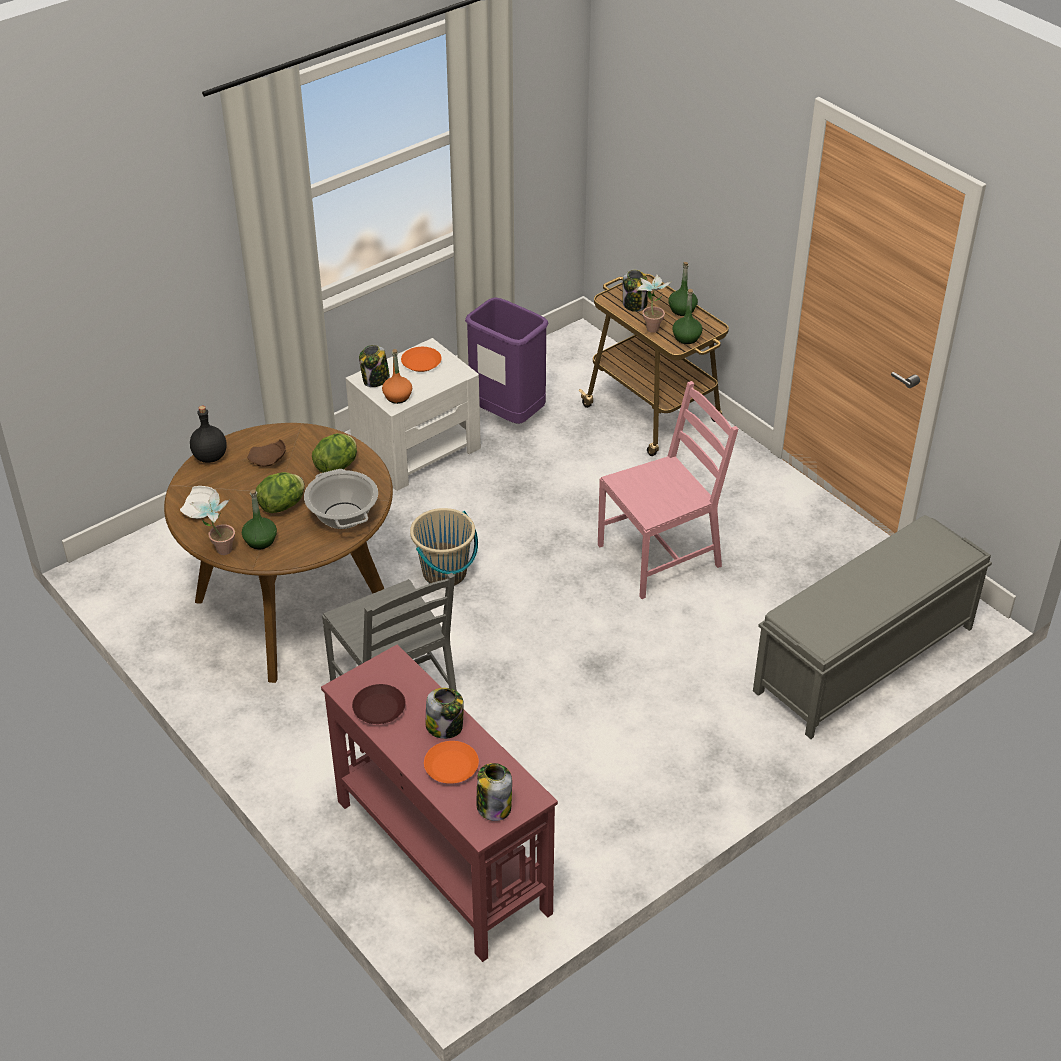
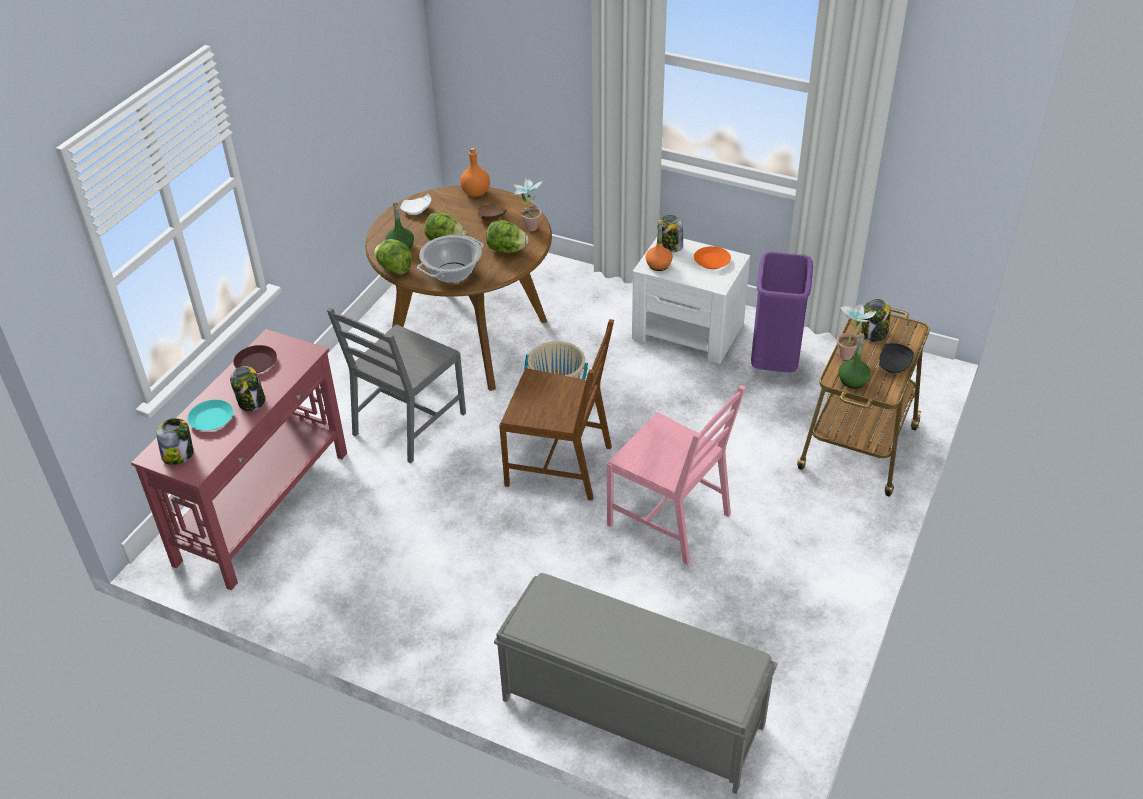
camera: 65 degrees right, 0 degrees up
potted plant [189,489,235,555] -> potted plant moved to [512,178,543,231]
black bottle [190,406,227,463] -> orange bottle [460,148,490,197]
orange plate [424,741,479,784] -> turquoise plate [188,400,233,431]
green bottle [668,262,698,316] -> black plate [879,343,914,373]
none -> lettuce [374,239,412,275]
none -> brown chair [499,319,614,501]

